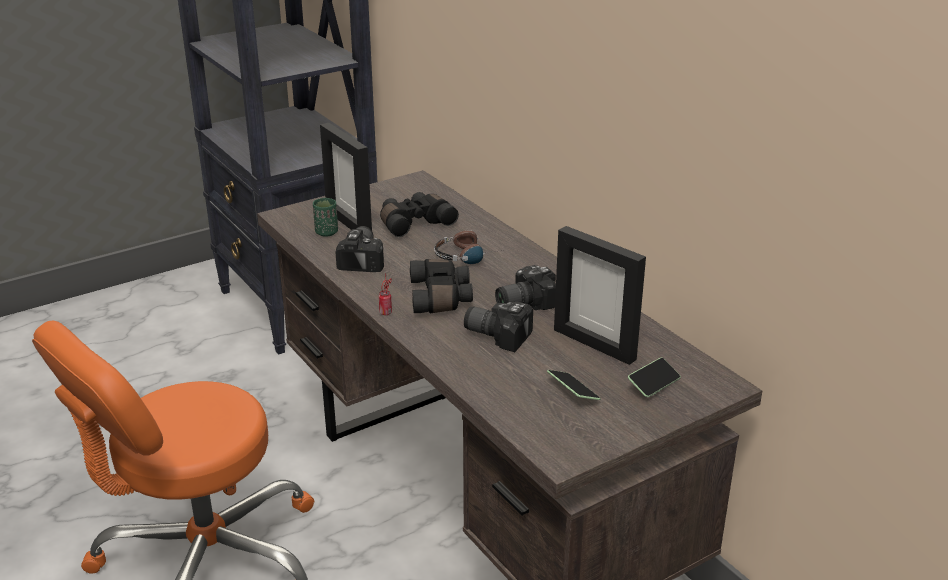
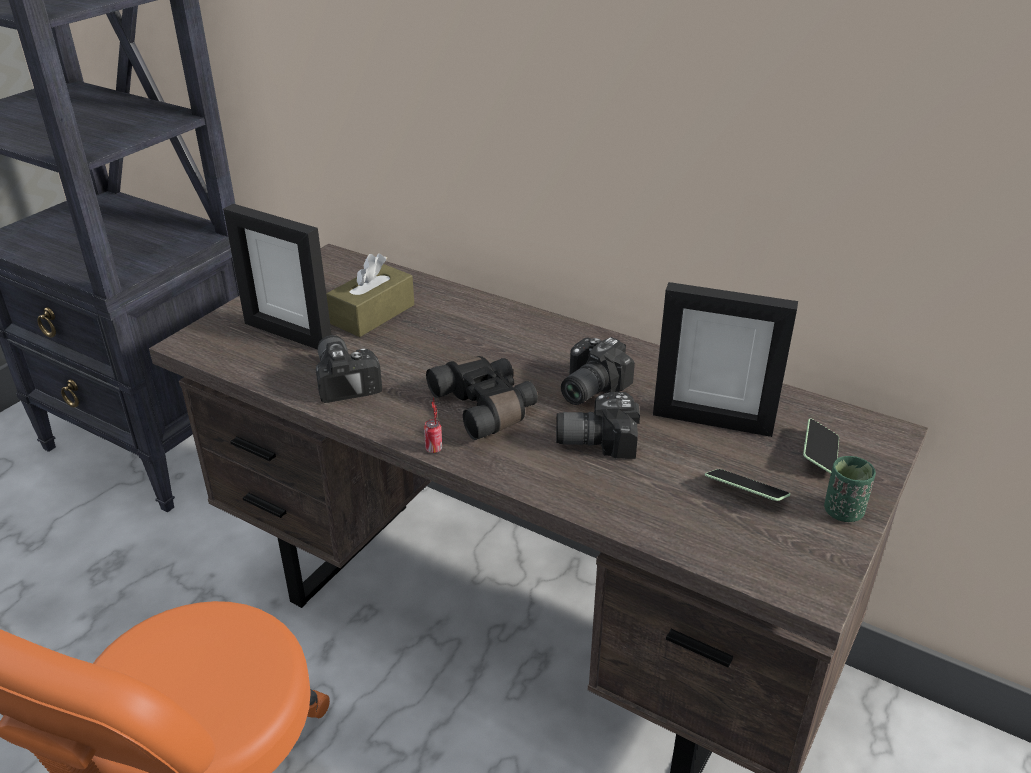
camera: 25 degrees left, 5 degrees up
green cup [313,198,338,237] -> green cup moved to [824,456,876,522]
black binoculars [380,192,459,237] -> brown tissue box [326,253,414,337]
headphones [434,230,503,264] -> none

